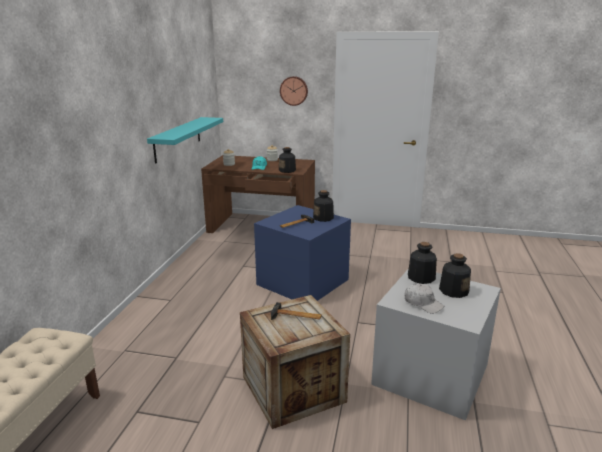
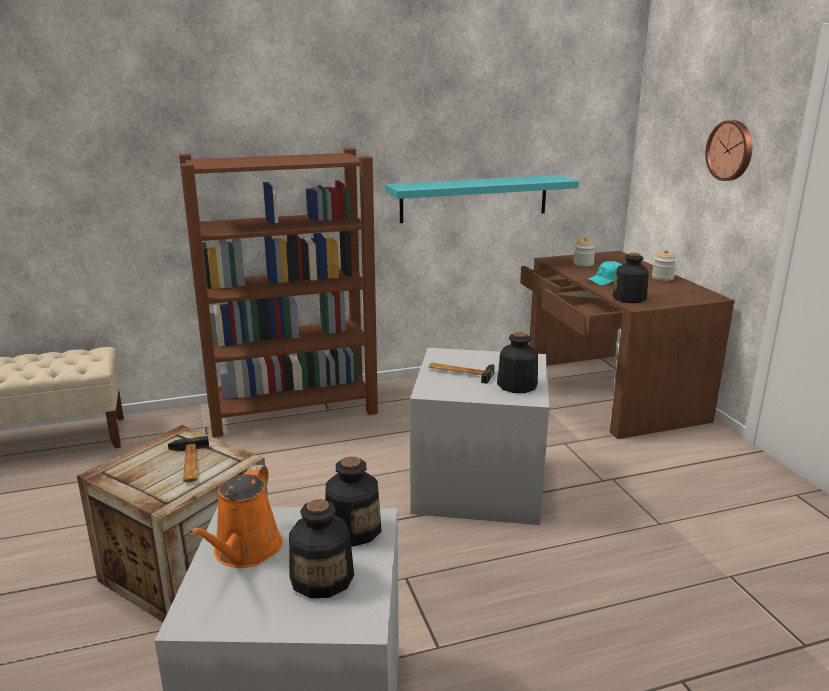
camera: 60 degrees right, 0 degrees up
blue storage box [254,205,351,301] -> grey storage box [410,348,549,525]
white cap [404,284,444,314] -> orange watering can [189,465,283,568]
none -> brown bookcase [179,147,378,437]

